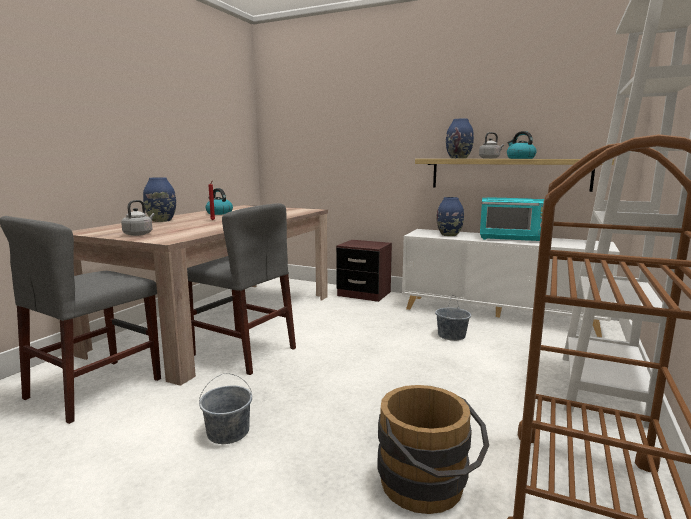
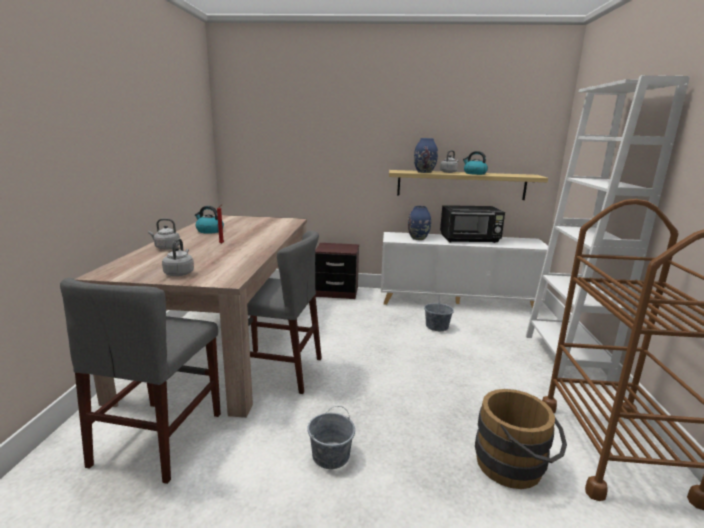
camera: 20 degrees left, 5 degrees up
blue vase [143,177,176,222] -> grey kettle [148,219,180,250]
turquoise microwave [480,197,544,241] -> black microwave [440,205,505,243]

